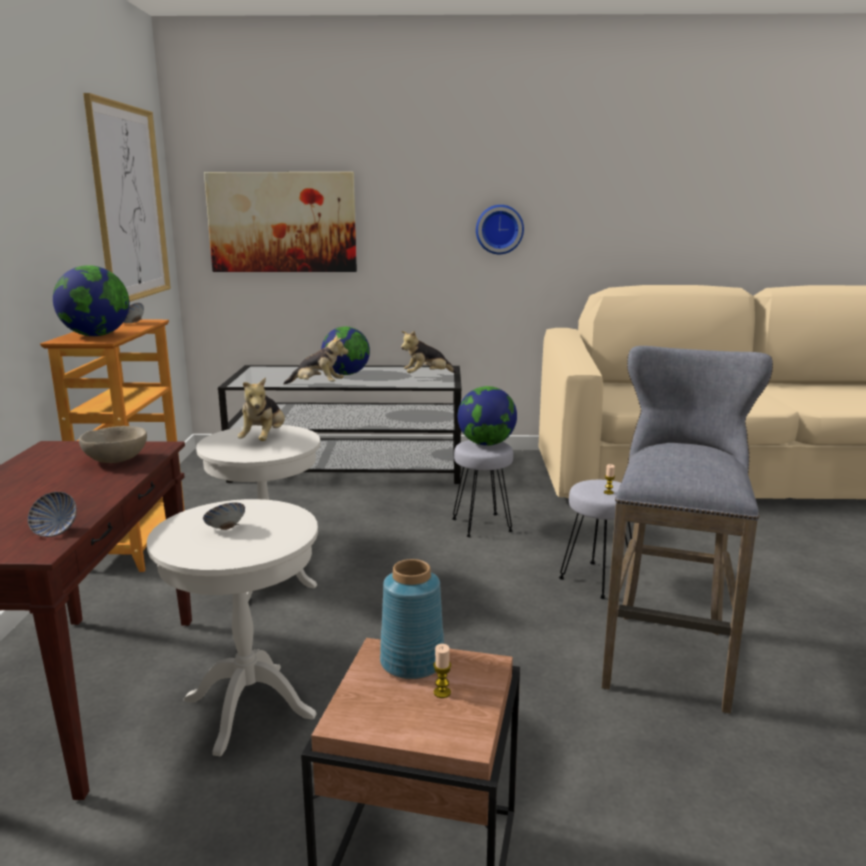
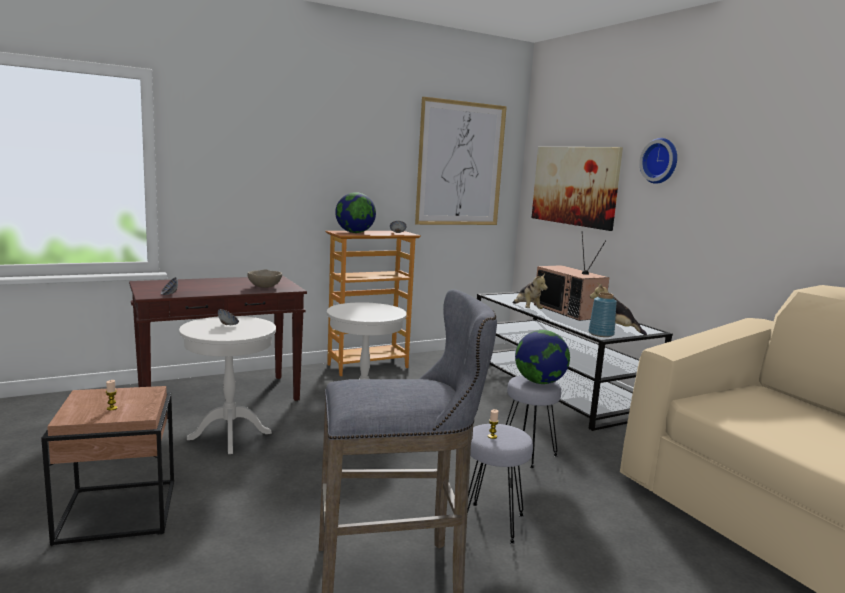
camera: 60 degrees right, 5 degrees down
plush toy [237,377,285,441] -> none
globe [321,326,370,375] -> television [534,234,609,321]
blue vase [380,559,444,679] -> blue vase moved to [588,292,617,337]
wall clock [476,205,524,254] -> wall clock moved to [639,138,677,184]

